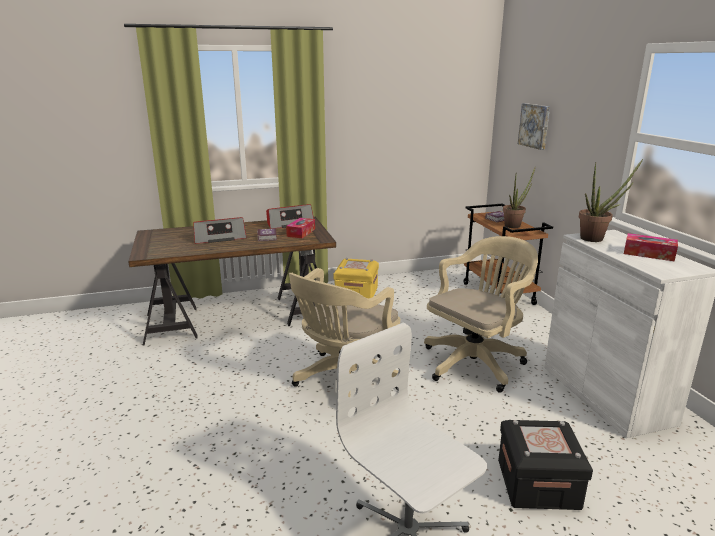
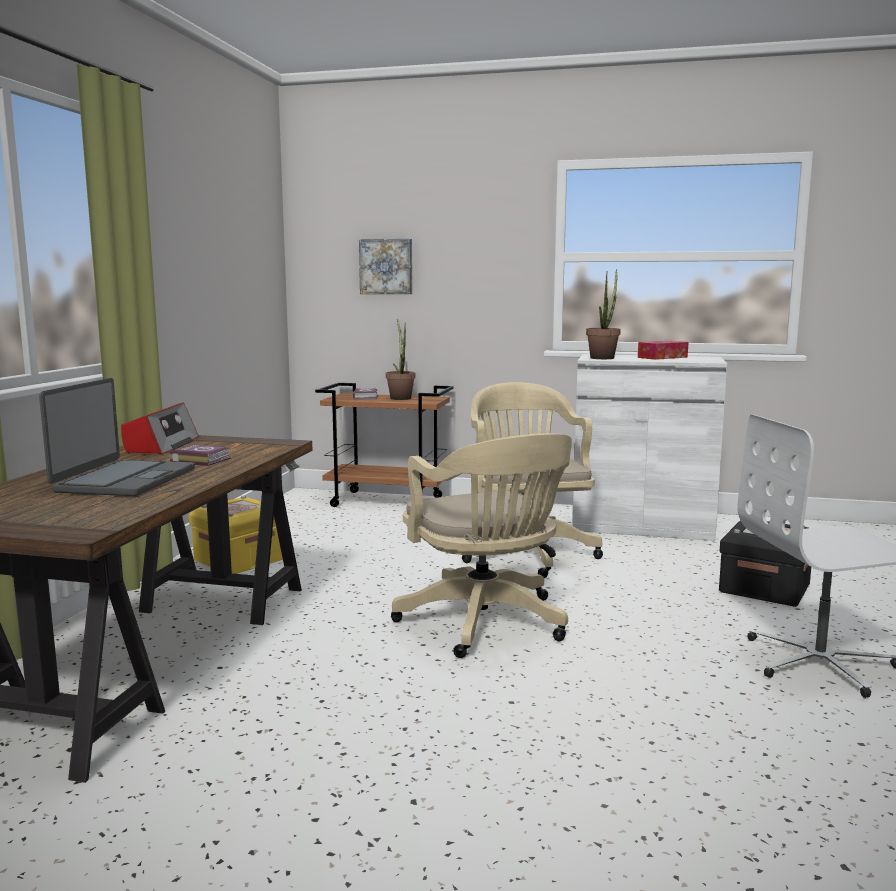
camera: 60 degrees left, 10 degrees down
radio [193,217,247,244] -> laptop [39,378,195,496]
tissue box [286,218,315,238] -> none

